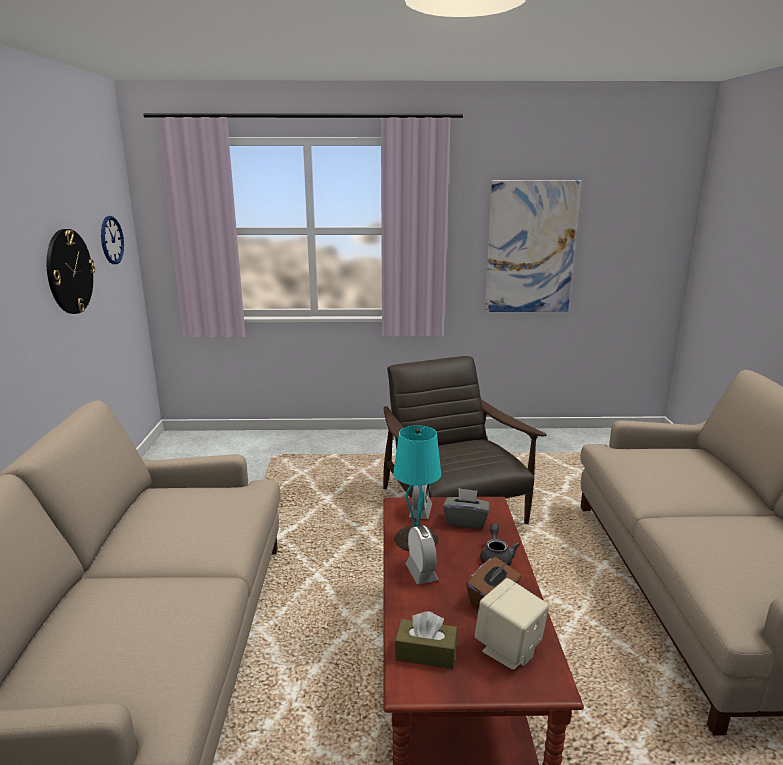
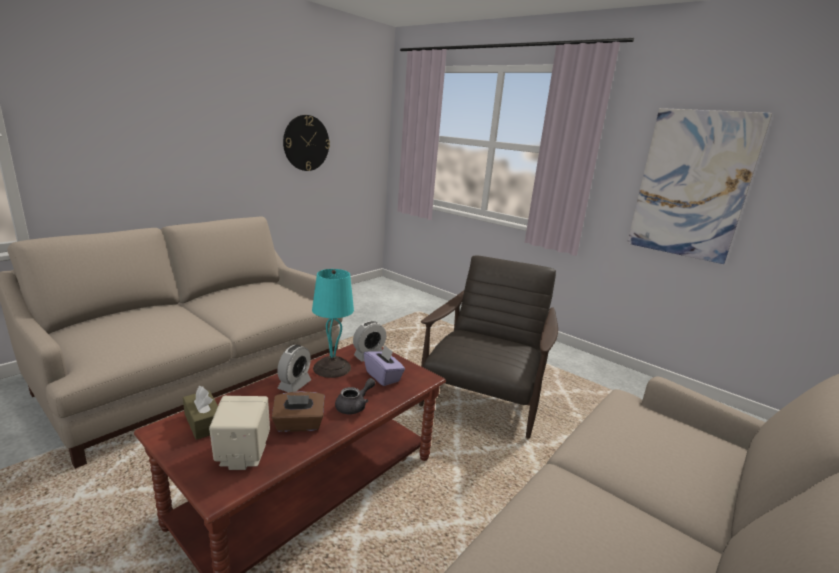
camera: 40 degrees right, 0 degrees up
wall clock [101,216,124,264] -> none
grey tissue box [443,488,490,529] -> purple tissue box [364,345,405,386]

